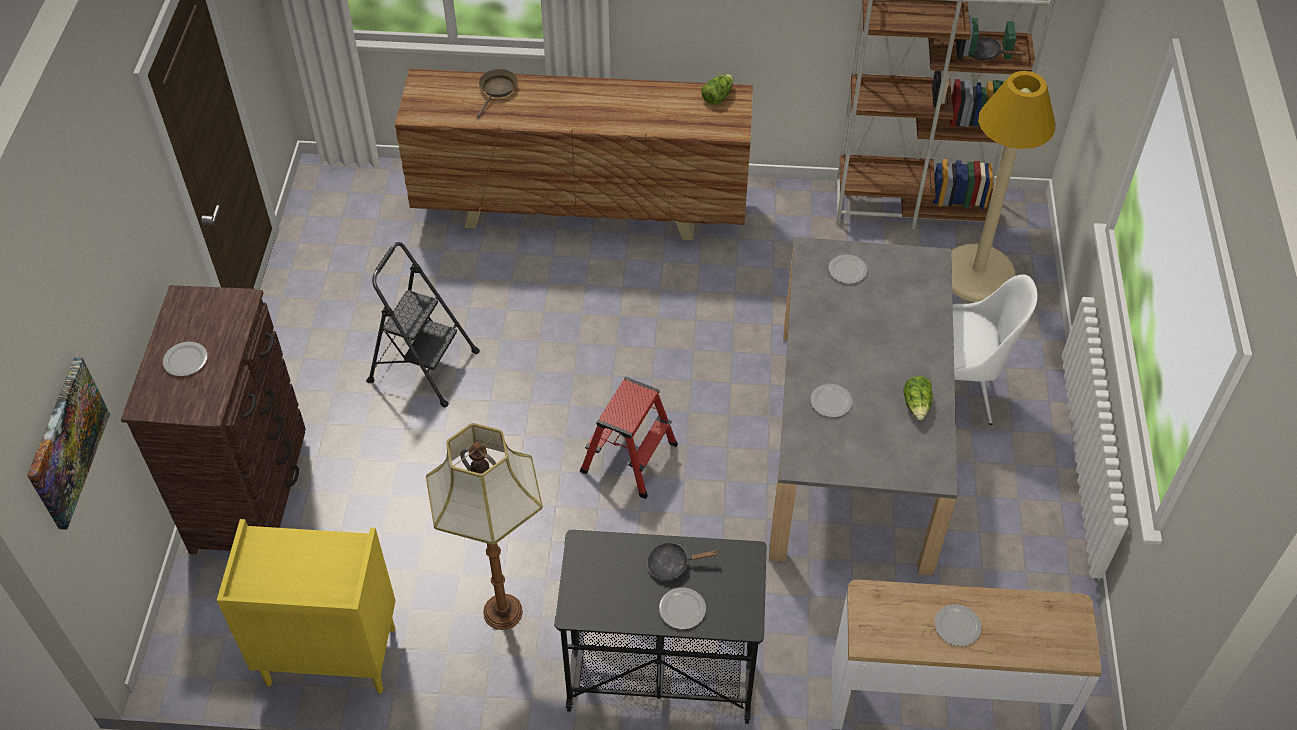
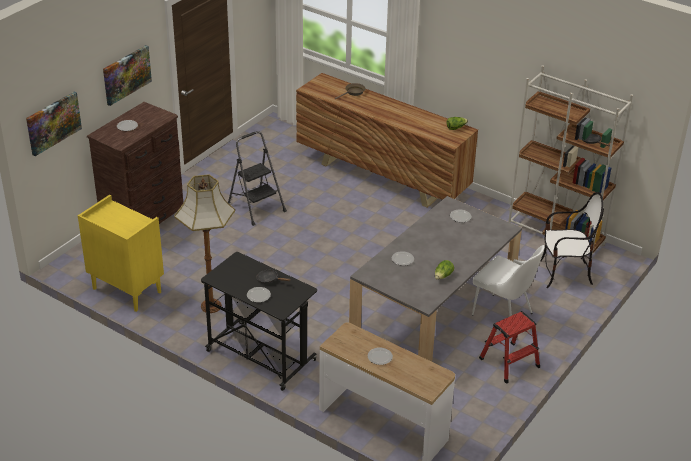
camera: 30 degrees right, 15 degrees down
red step ladder [580,377,678,499] -> red step ladder moved to [479,311,540,384]
beige floor lamp [951,71,1056,302] -> chair [540,192,604,288]
none -> picture [103,45,152,106]

